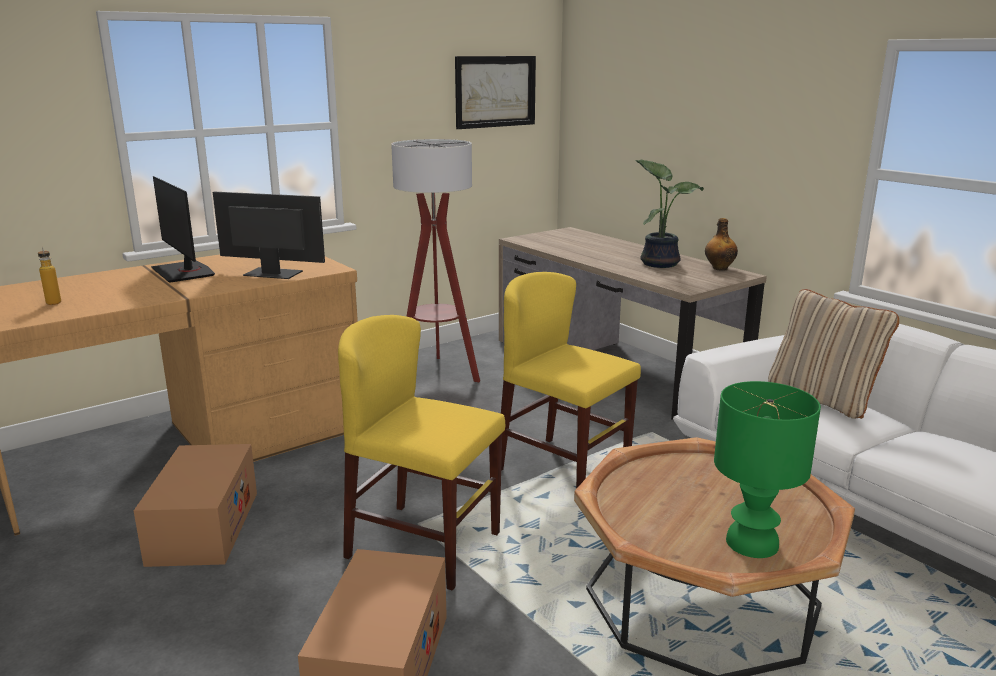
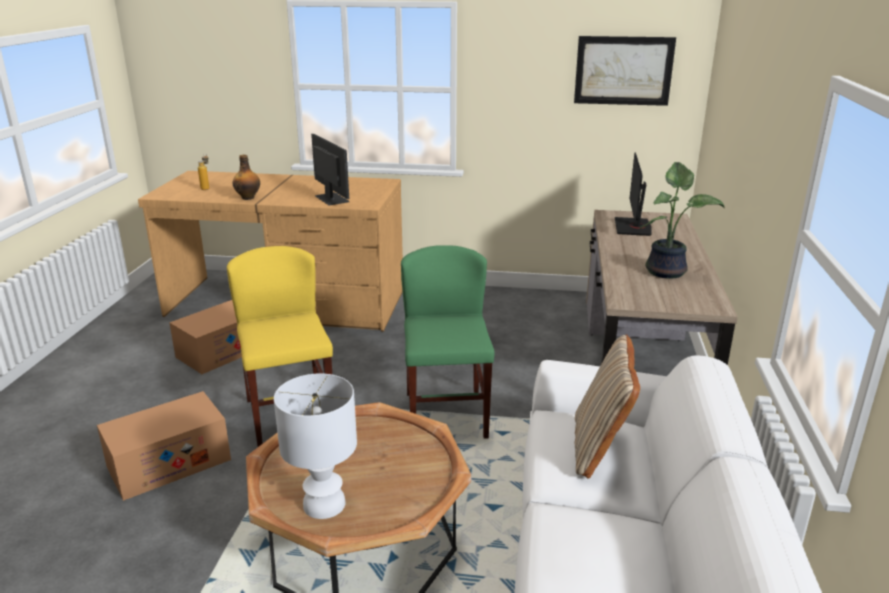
camera: 45 degrees right, 5 degrees up
monitor [151,176,215,283] -> monitor moved to [615,153,652,236]
floor lamp [391,139,480,382] -> none
yellow chair [501,272,641,489] -> green chair [401,245,495,439]
bottle [705,218,738,271] -> bottle moved to [233,155,260,200]
green table lamp [714,381,821,558] -> white table lamp [274,373,357,519]

